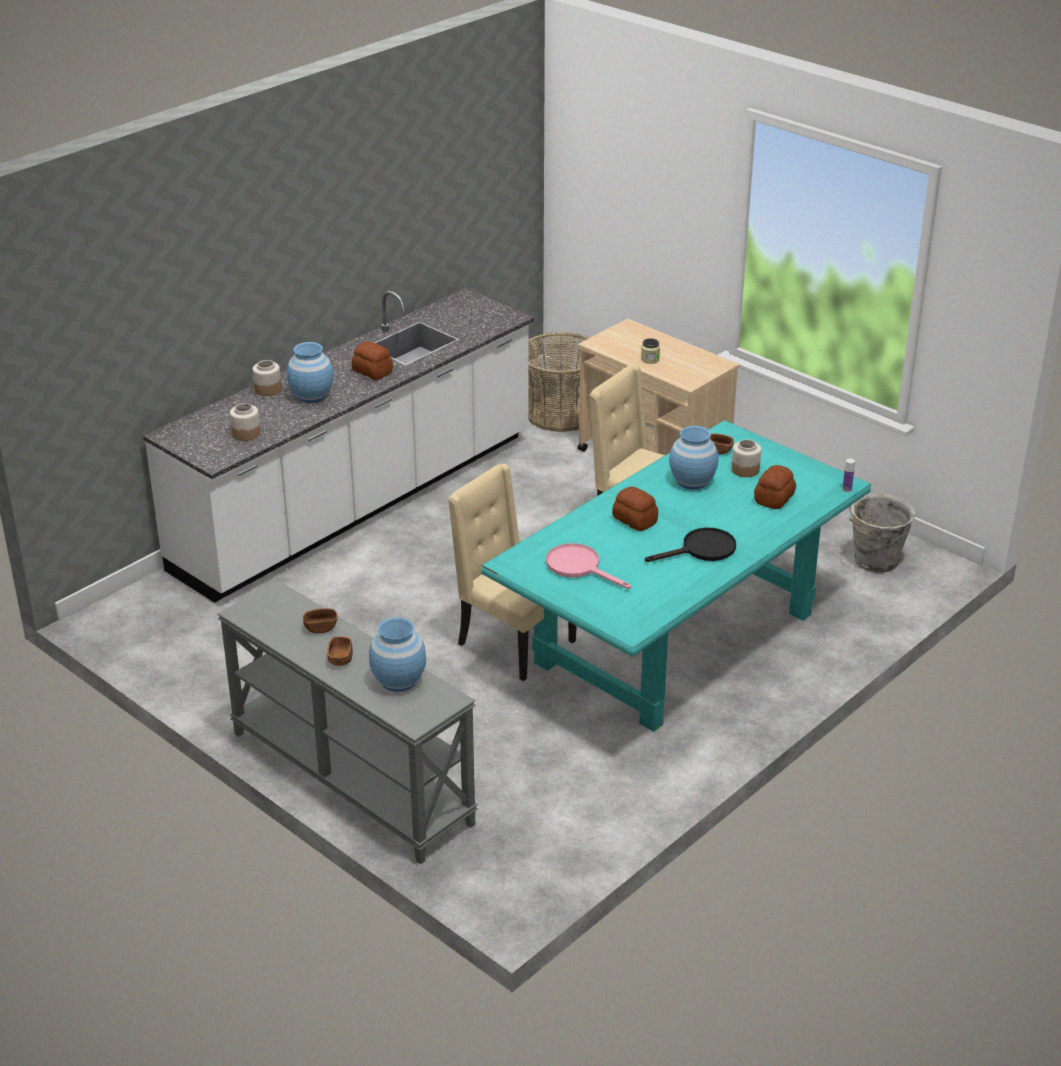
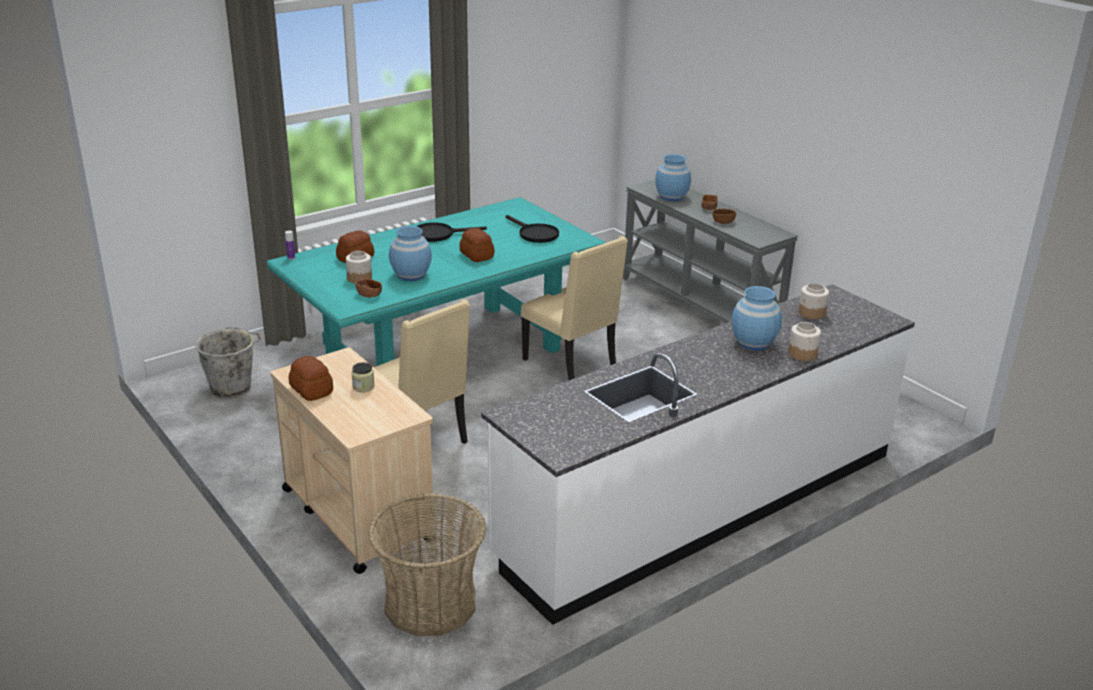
camera: 170 degrees left, 5 degrees down
bread [352,341,393,380] -> bread moved to [288,356,333,401]
pink frying pan [546,543,631,589] -> black frying pan [506,215,559,243]

